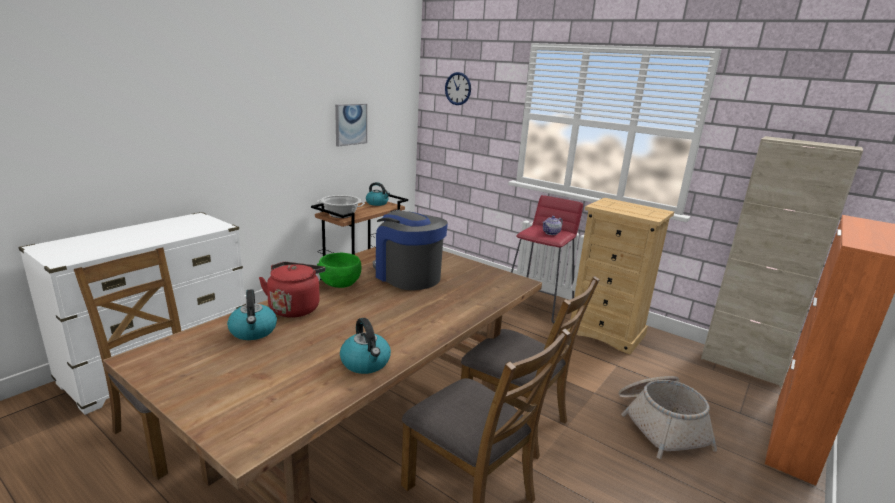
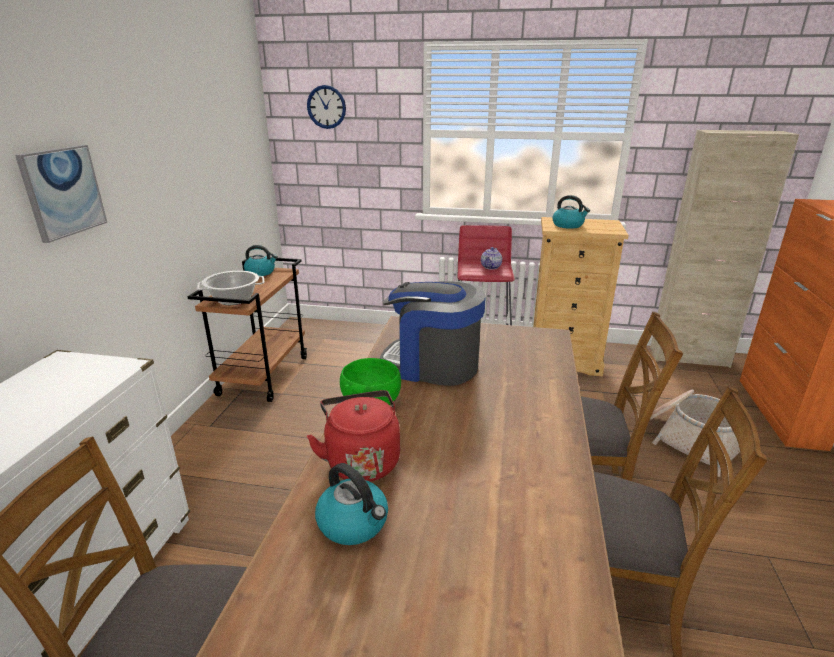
camera: 25 degrees left, 5 degrees up
picture [335,104,367,146] -> picture moved to [15,145,107,243]
kettle [340,318,391,374] -> kettle moved to [553,195,590,229]

